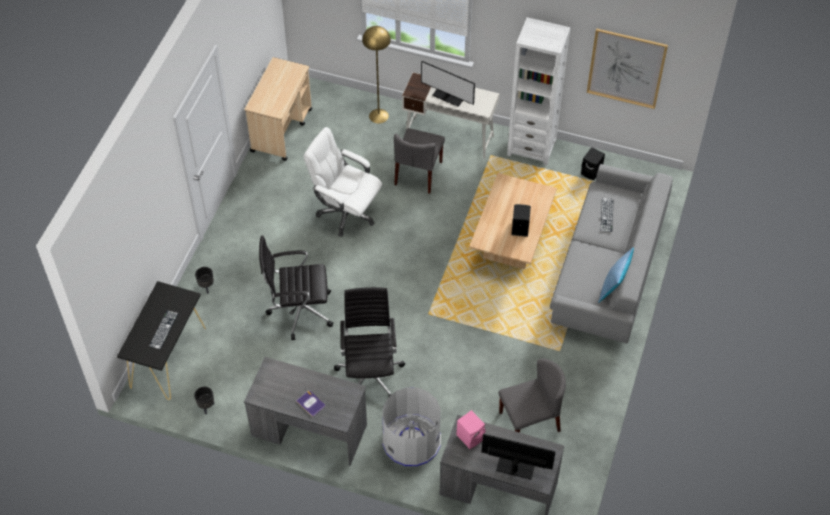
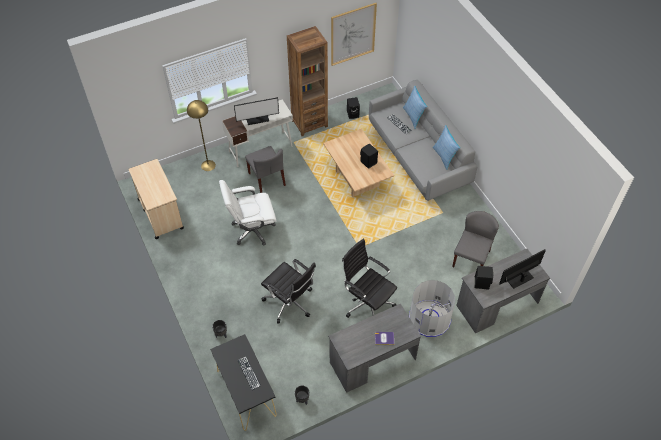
camera: 45 degrees left, 0 degrees up
black office chair [259,235,333,340] -> black office chair turned 90 degrees counterclockwise [261,259,316,324]
pink speaker [457,410,486,449] -> black speaker [474,266,493,290]
white bookcase [507,17,570,165] -> brown bookcase [287,26,328,136]
none -> pillow [403,86,427,128]

